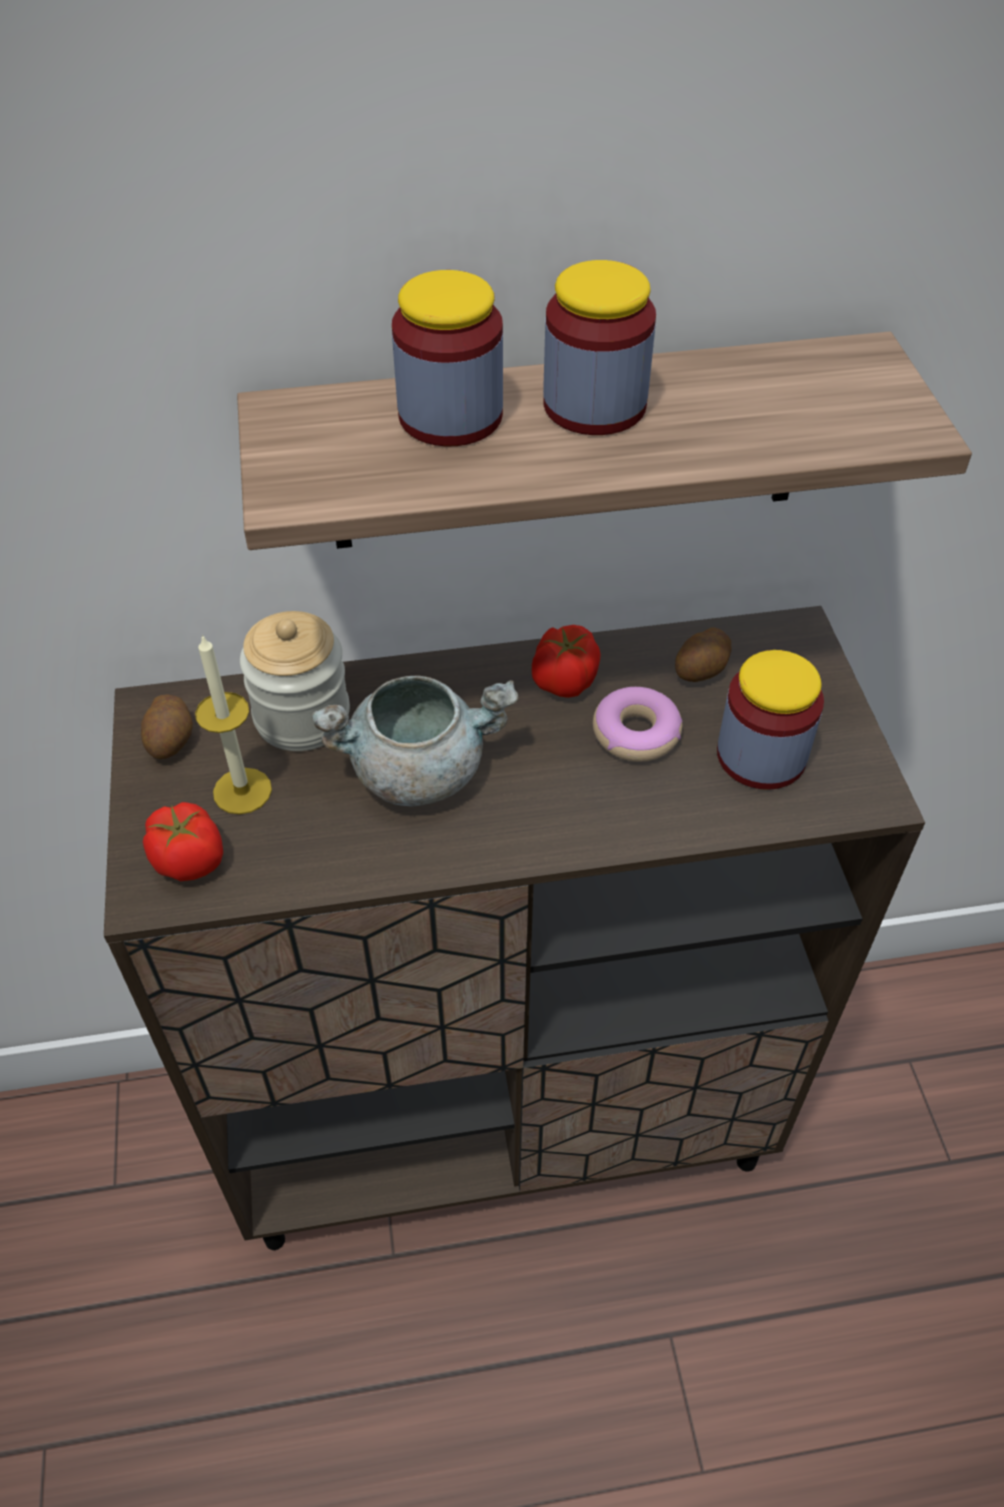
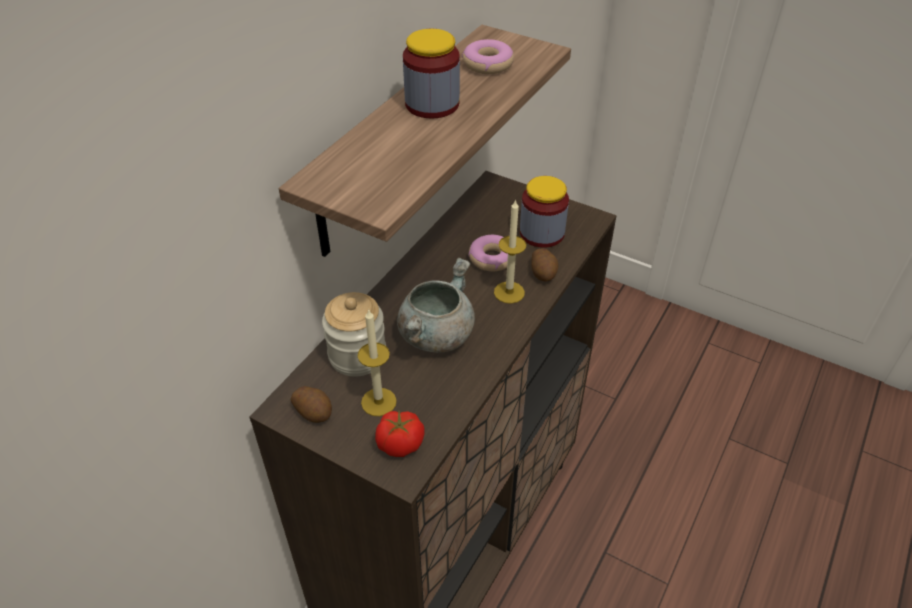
camera: 50 degrees left, 5 degrees down
jar [392,270,503,447] -> none
tomato [532,625,601,698] -> none
potato [675,627,732,682] -> potato moved to [531,248,559,282]
none -> donut [462,39,514,74]
none -> candle [494,199,526,304]

